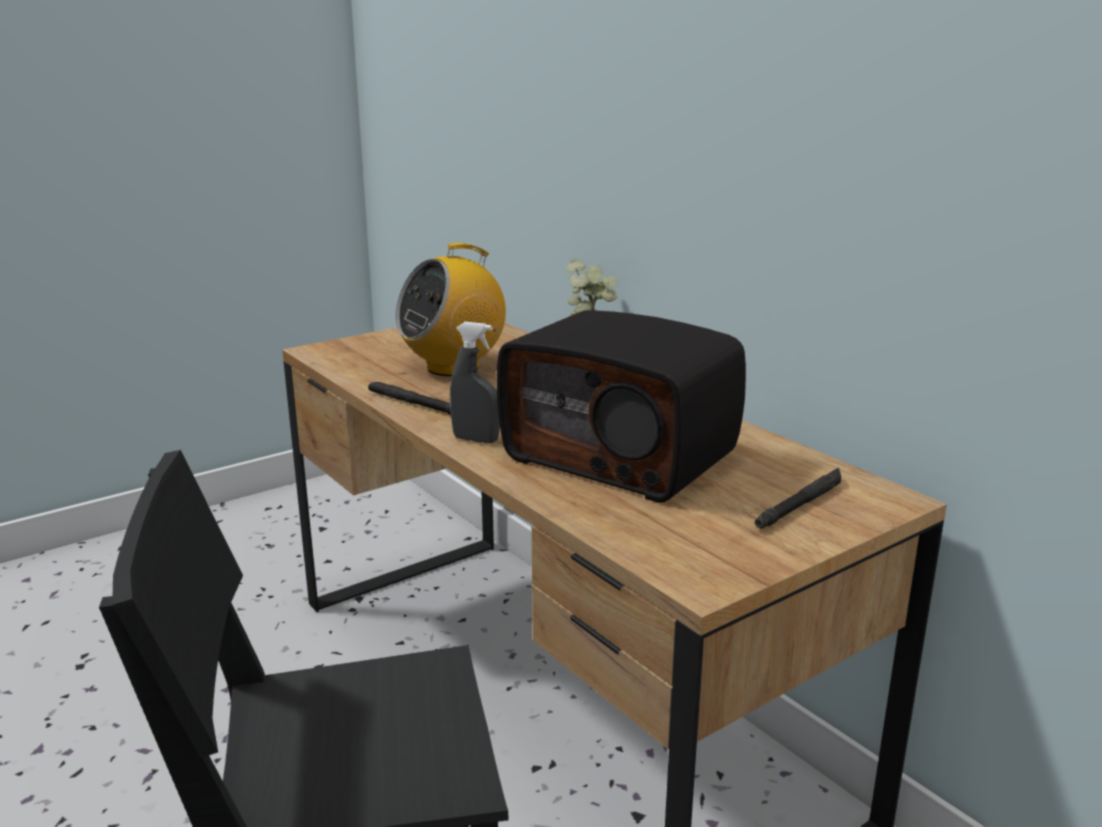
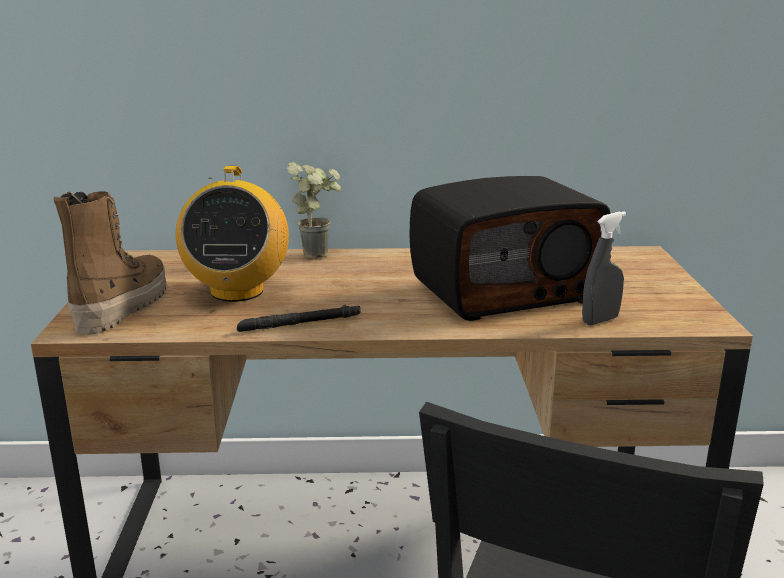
camera: 55 degrees left, 0 degrees up
grey spray bottle [450,322,500,443] -> grey spray bottle moved to [582,212,626,325]
black flashlight [755,467,841,529] -> none
none -> boot [54,191,167,335]

